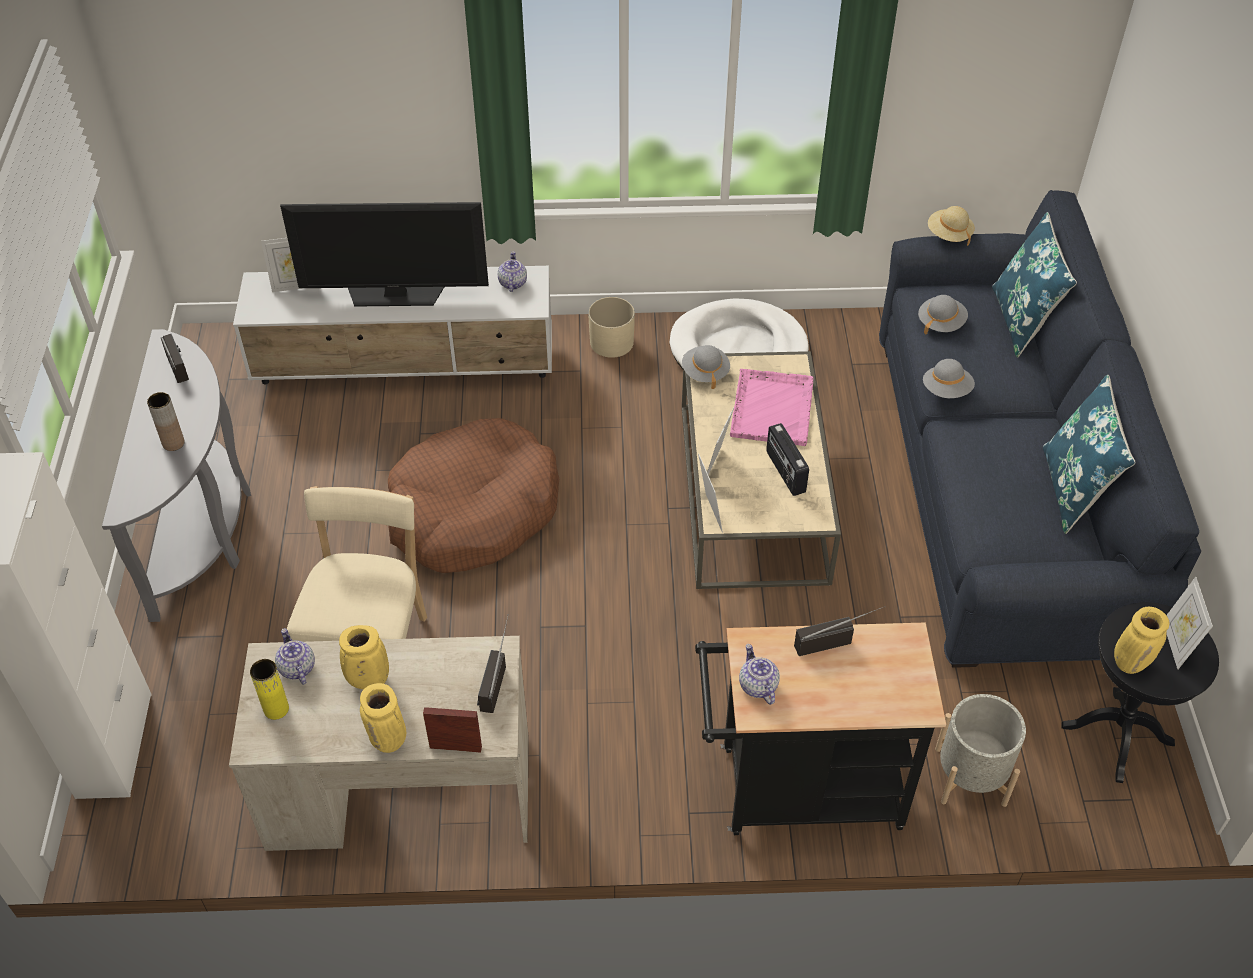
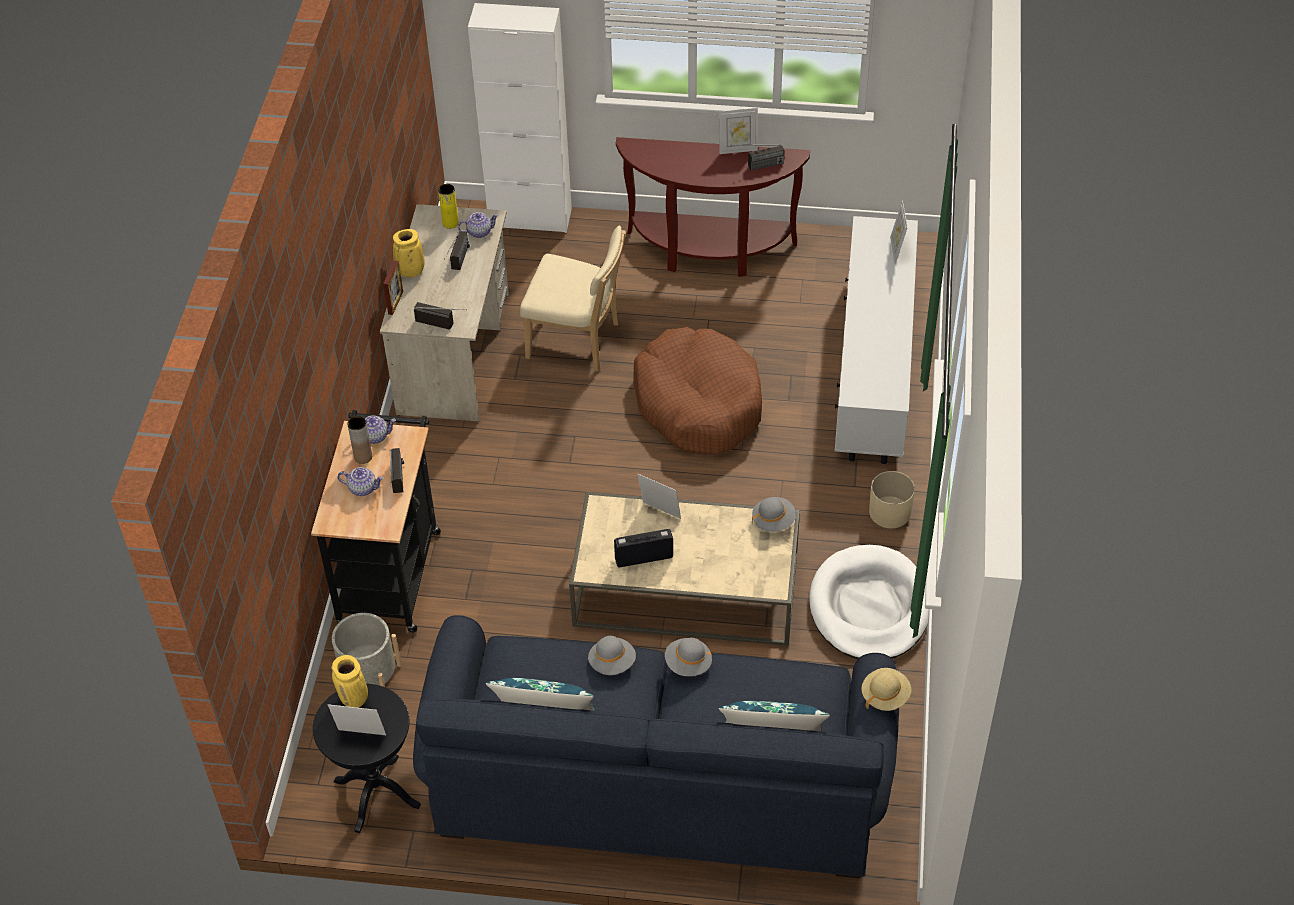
camera: 100 degrees right, 0 degrees up
grey console table [102,329,251,622] -> brown console table [616,137,810,277]
brown vase [147,392,185,451] -> brown vase moved to [347,416,372,464]
television [280,202,489,307] -> none
yellow vase [339,625,389,690] -> radio [445,231,470,270]
teapot [498,251,527,292] -> teapot moved to [337,467,384,496]
picture frame [698,453,723,533] -> picture frame moved to [719,108,758,154]
pink tray [730,369,814,446] -> none
grey hat [918,295,968,335] -> grey hat moved to [588,636,636,675]

